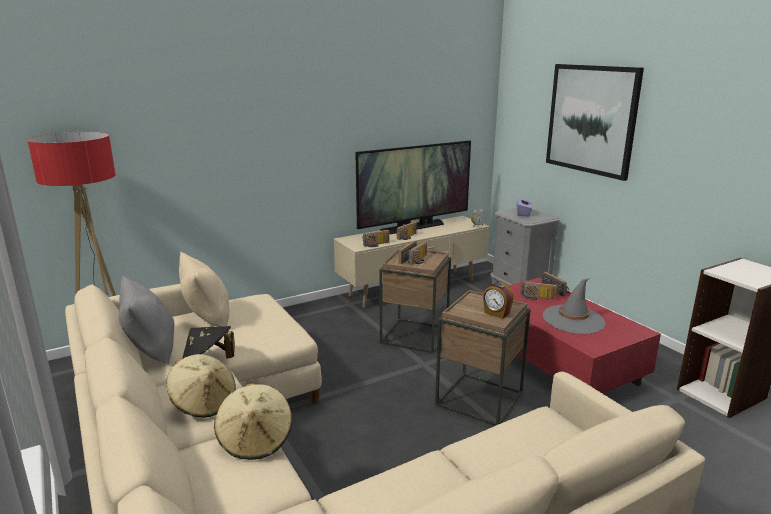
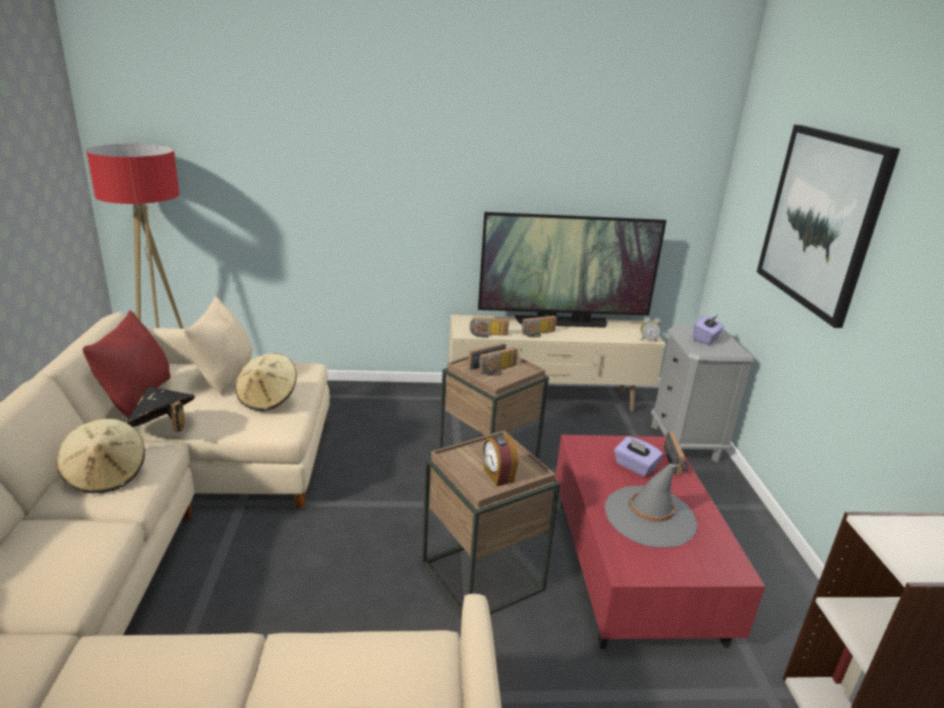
camera: 25 degrees right, 5 degrees up
grey pillow [118,276,174,365] -> red pillow [83,310,171,418]
beige hat [214,383,292,460] -> beige hat moved to [235,353,297,411]
radio [520,281,557,300] -> purple tissue box [614,436,663,477]

